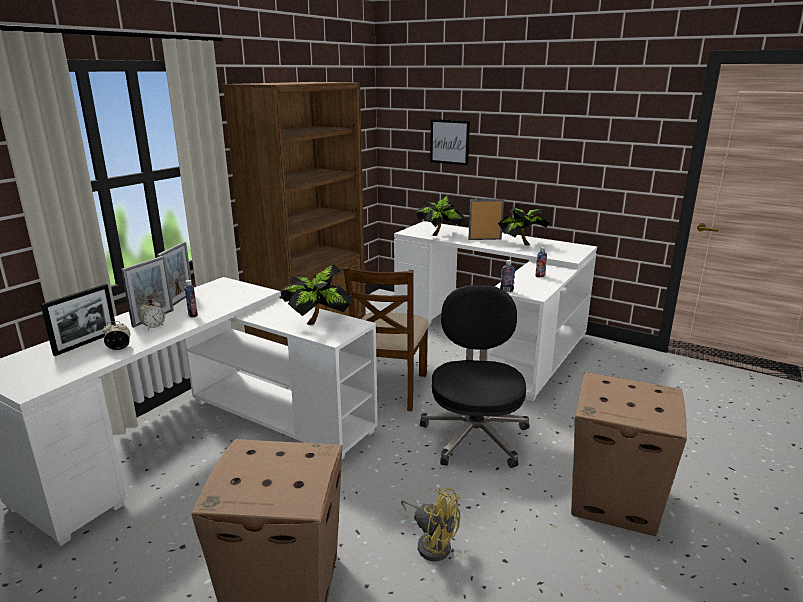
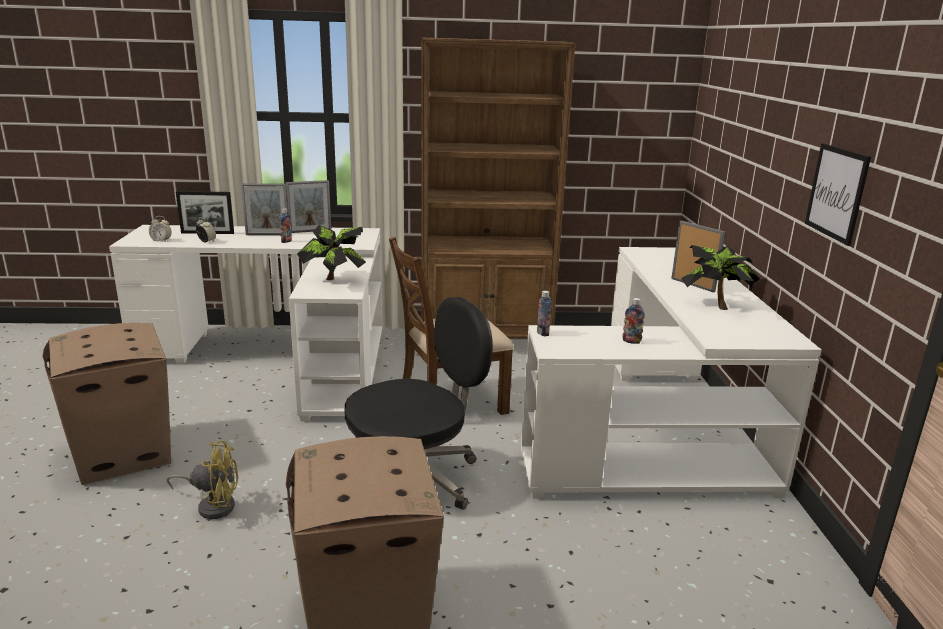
camera: 55 degrees right, 0 degrees up
alarm clock [139,299,165,330] -> alarm clock moved to [149,216,171,242]
yellow fan [401,488,460,561] -> yellow fan turned 90 degrees counterclockwise [167,441,238,519]
potted plant [416,195,464,236] -> none
picture [430,119,470,166] -> picture moved to [805,143,871,246]

